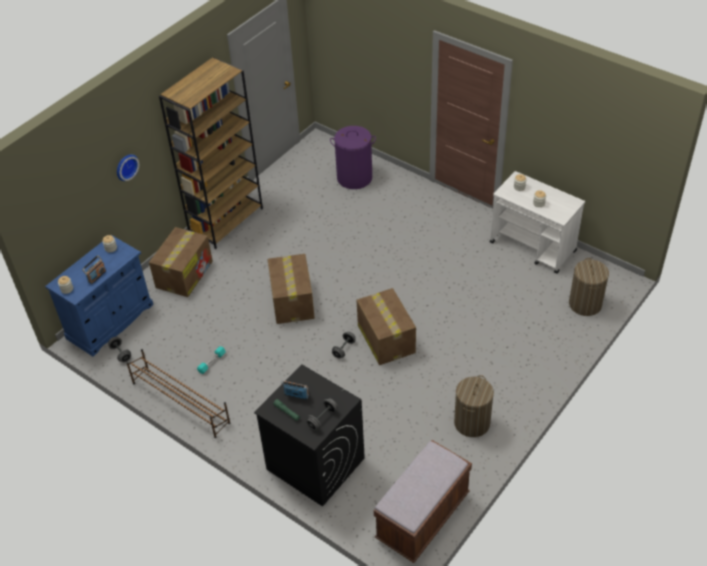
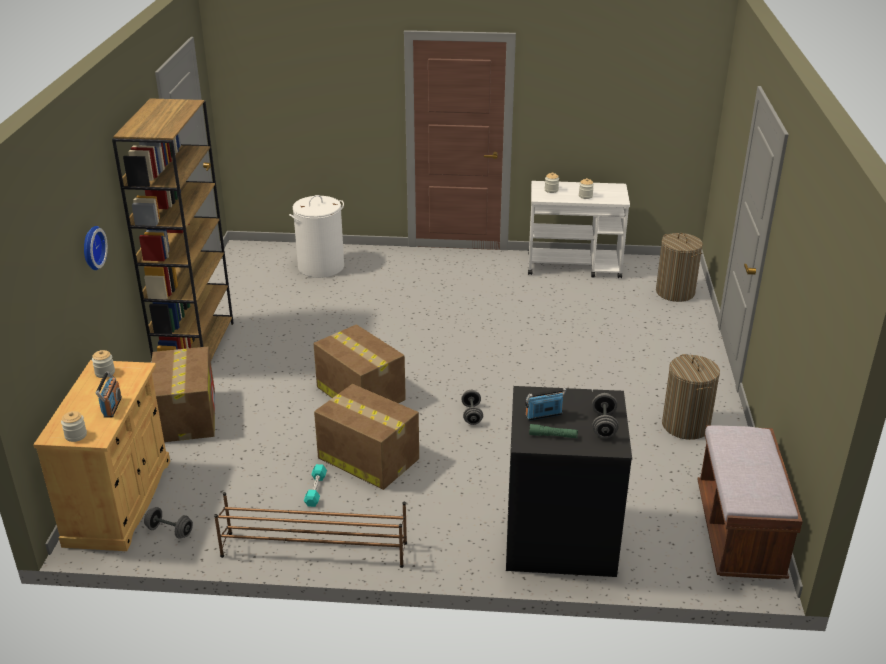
camera: 35 degrees left, 15 degrees down
blue cabinet [45,235,153,356] -> beige cabinet [33,360,170,551]
purple laundry basket [330,126,376,189] -> white laundry basket [289,195,344,278]
cardboard box [357,288,416,365] -> cardboard box moved to [314,384,419,490]

